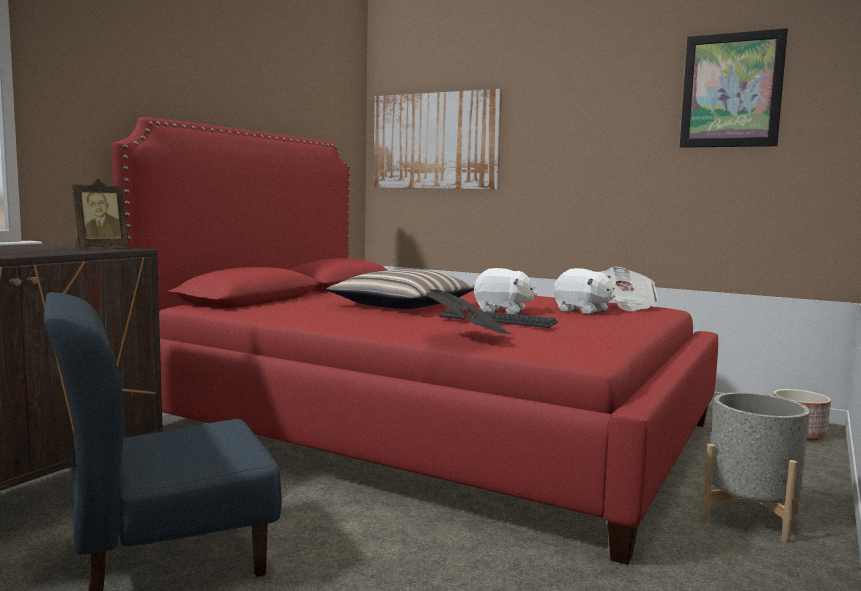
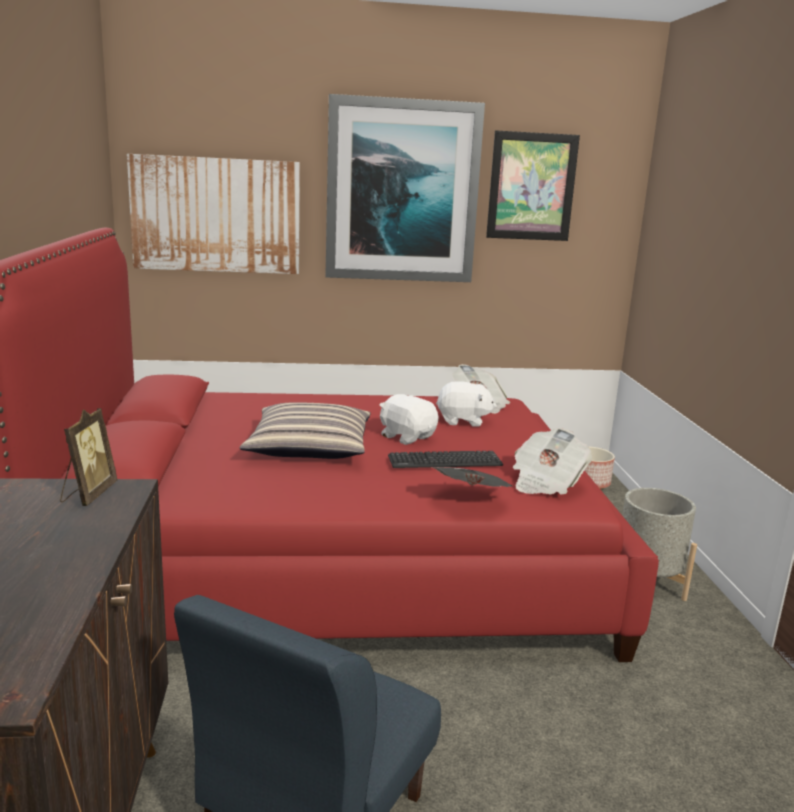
camera: 35 degrees left, 10 degrees up
white plush toy [474,268,538,314] -> white plush toy turned 120 degrees counterclockwise [380,394,439,445]
none -> picture [326,94,485,282]
none -> newspaper [513,428,592,495]

